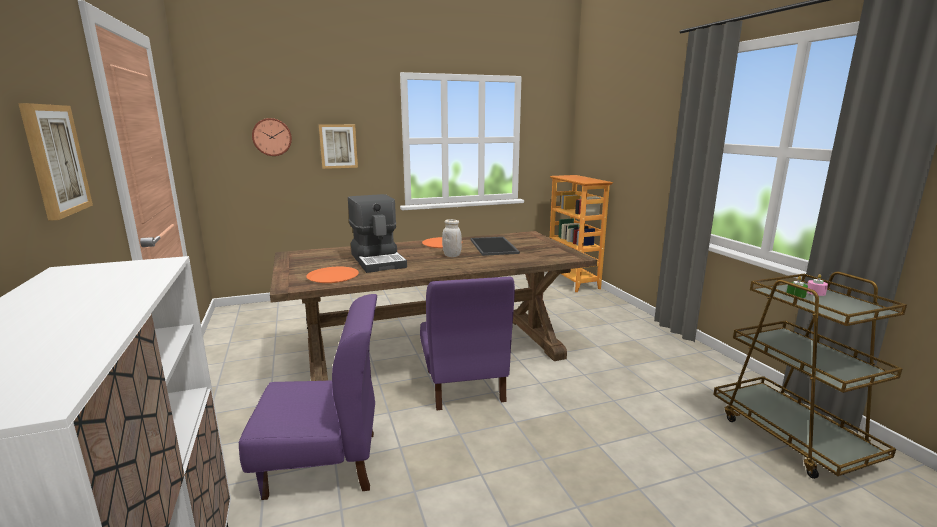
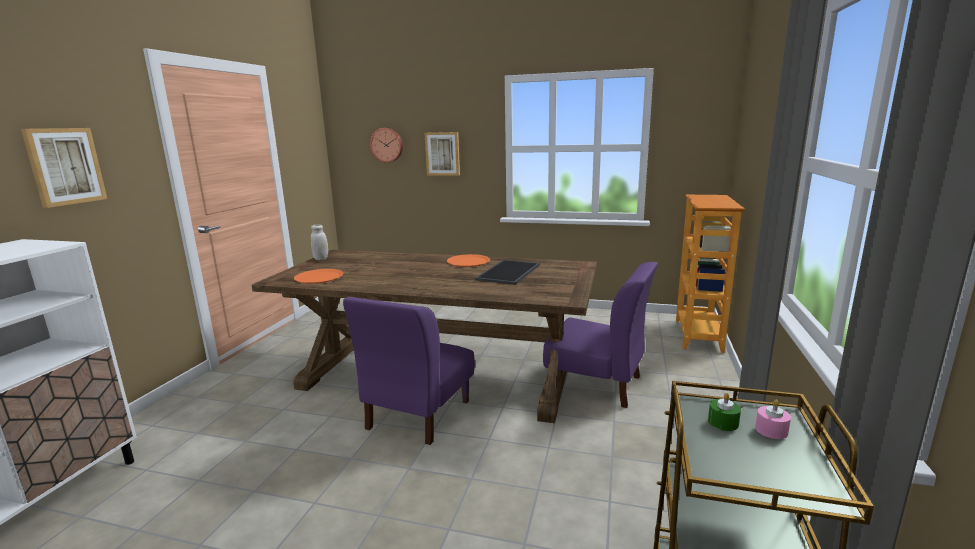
camera: 35 degrees right, 0 degrees up
purple chair [239,294,377,500] -> purple chair moved to [543,262,658,408]
coffee machine [348,194,407,273] -> none
white jar [442,219,462,257] -> white jar moved to [311,224,328,260]

